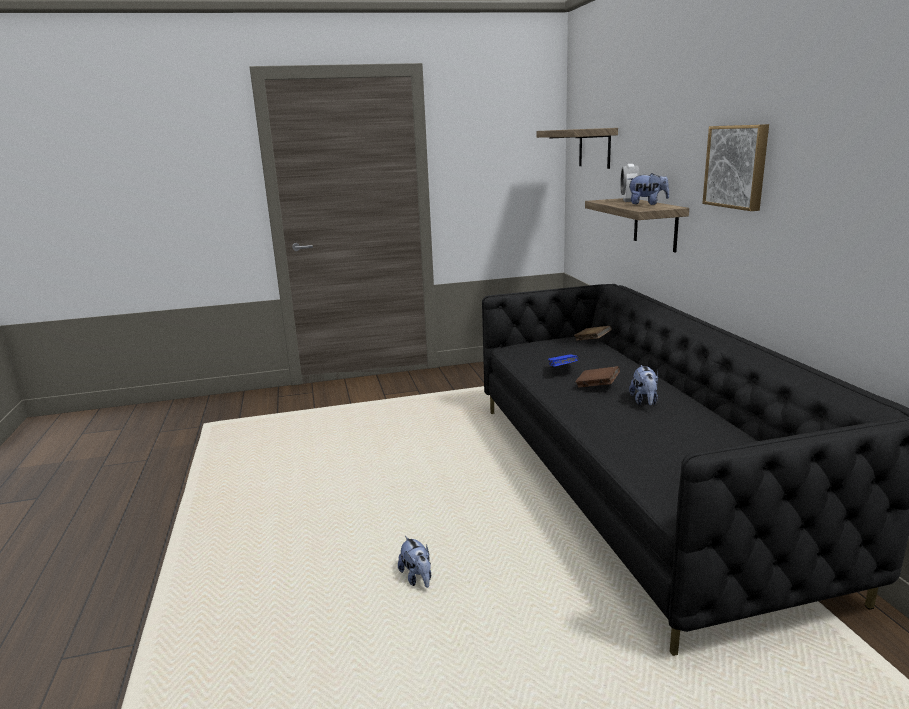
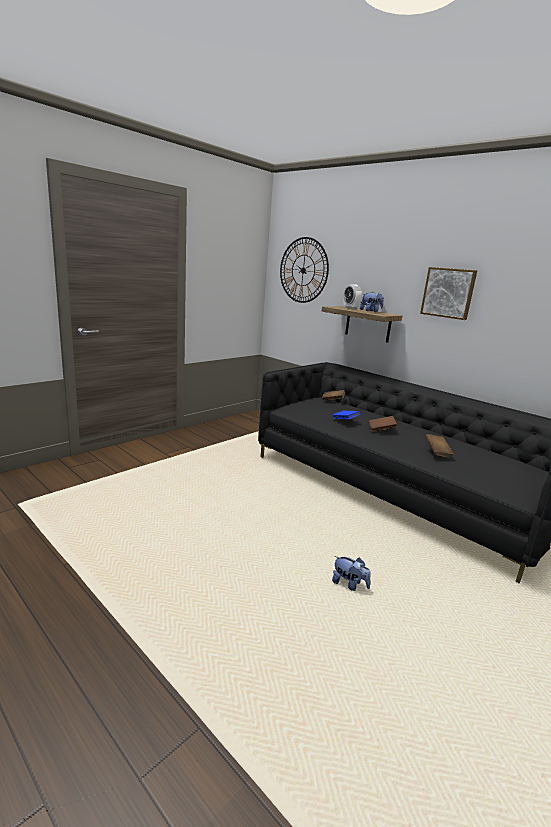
camera: 35 degrees left, 0 degrees up
shelf [537,128,618,169] -> wall clock [280,237,329,303]
plush toy [629,365,658,405] -> none
none -> brown book [425,434,454,458]

